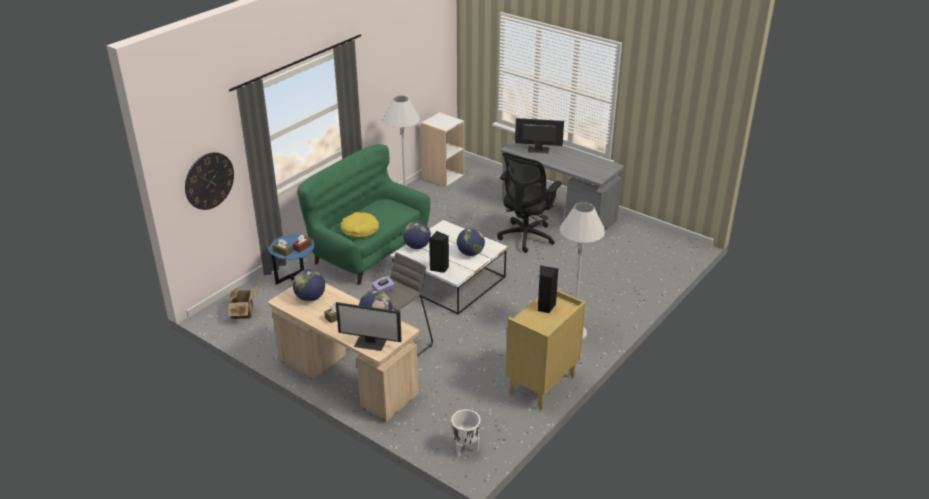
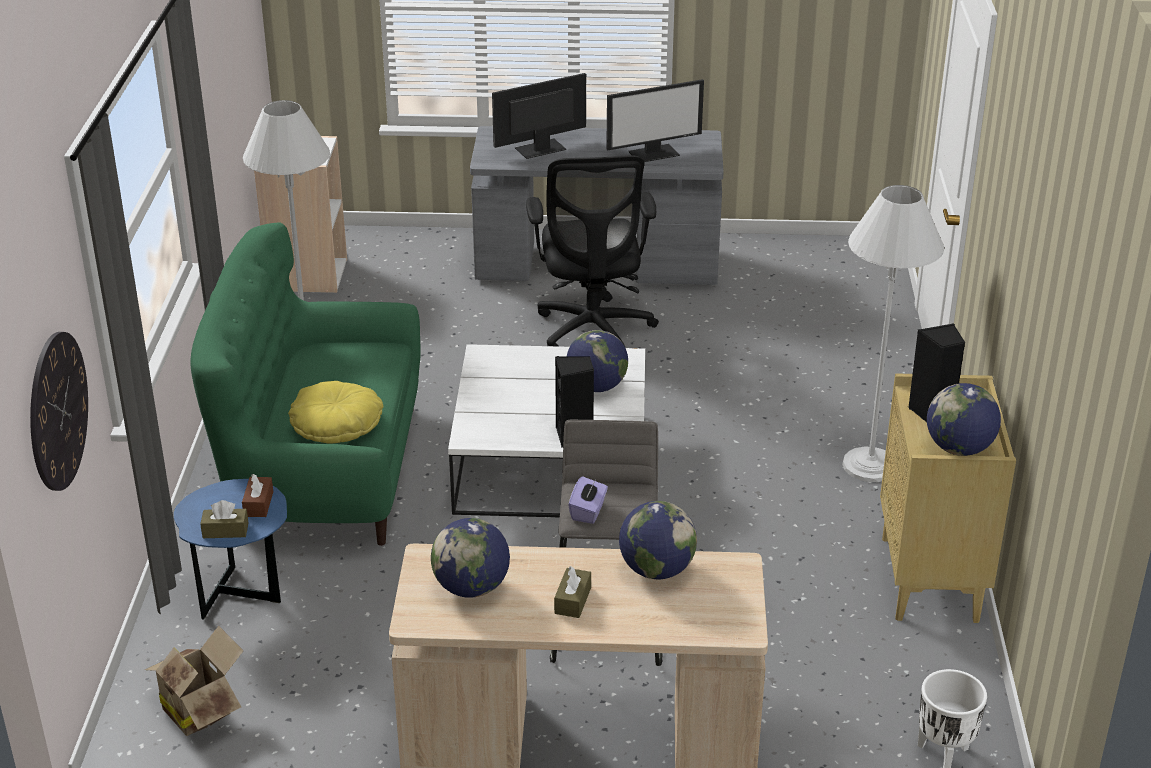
camera: 35 degrees left, 0 degrees up
monitor [336,302,402,351] -> monitor moved to [606,79,704,162]
globe [403,221,431,249] -> globe moved to [927,383,1001,456]

